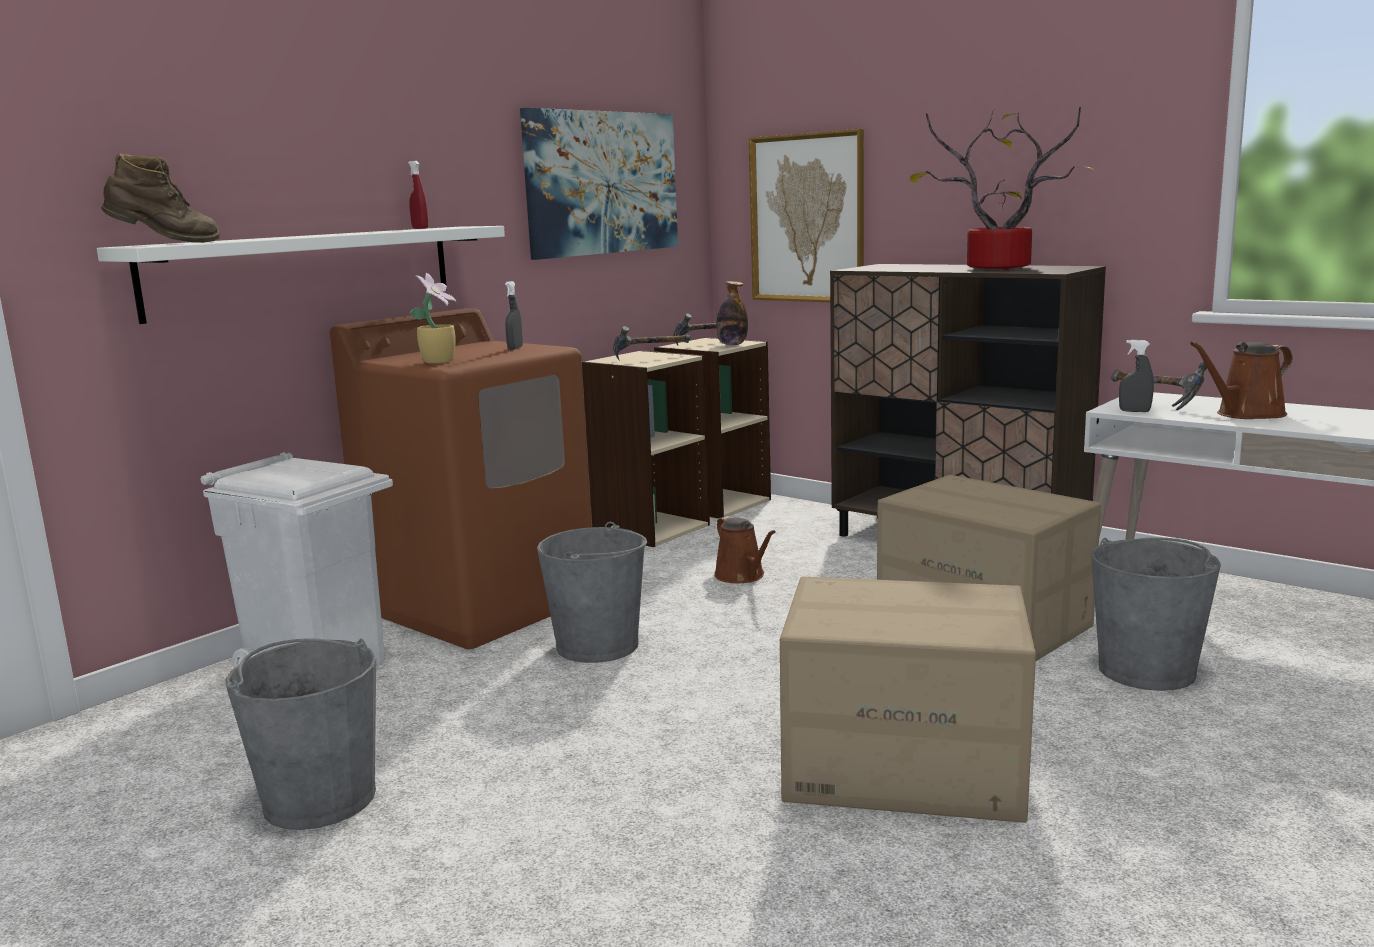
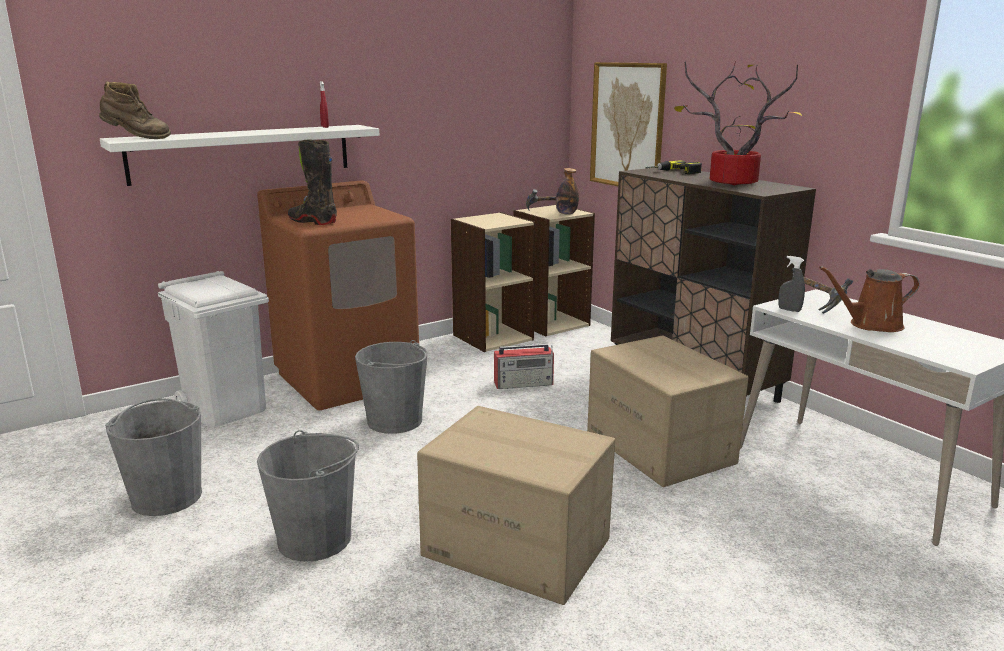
camera: 15 degrees right, 5 degrees up
potted plant [410,273,457,364] -> black boot [288,139,337,225]
grey spray bottle [505,281,523,350] -> none
picture [520,108,678,260] -> none
hammer [613,326,690,361] -> none
brown watering can [714,516,776,583] -> radio [494,344,554,389]
grey bucket [1091,537,1221,691] -> grey bucket moved to [257,430,359,562]
none -> power drill [646,160,702,174]

